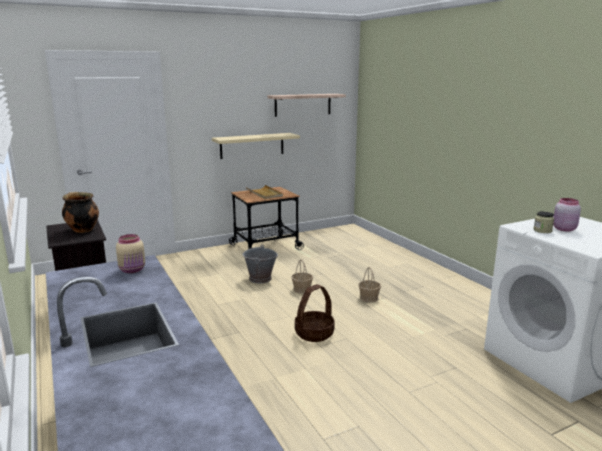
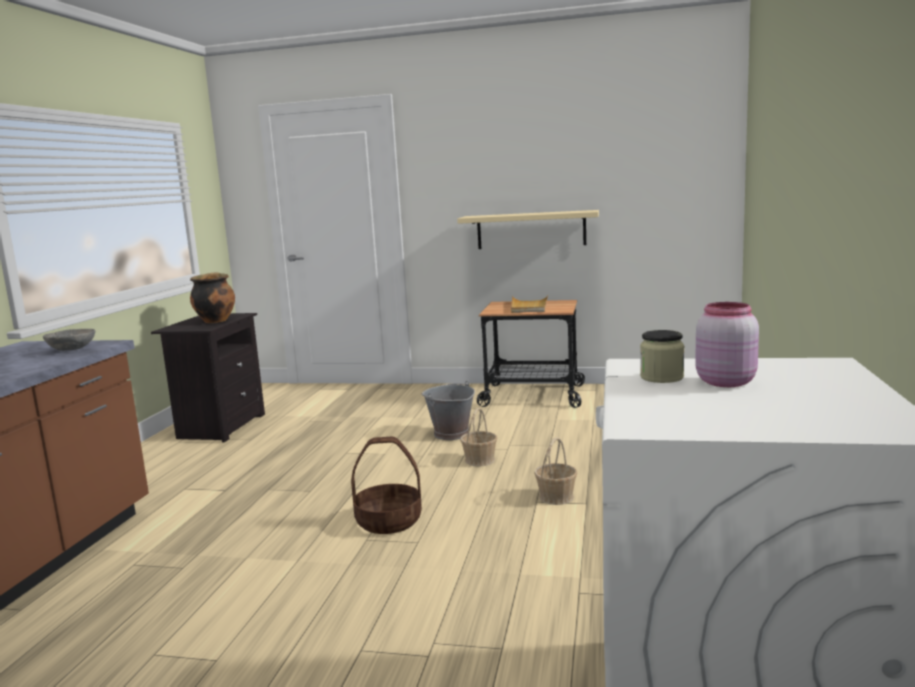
camera: 40 degrees right, 5 degrees down
beige jar [116,234,145,273] -> grey bowl [43,329,95,351]
shelf [267,94,346,117] -> none

